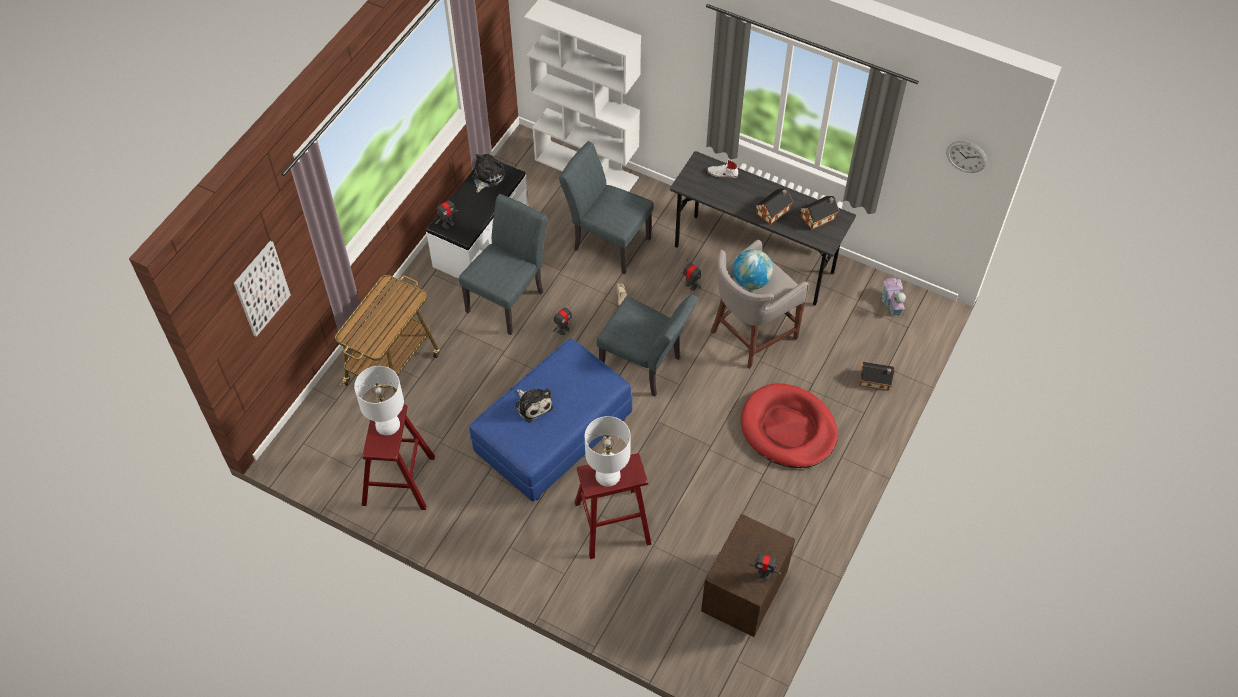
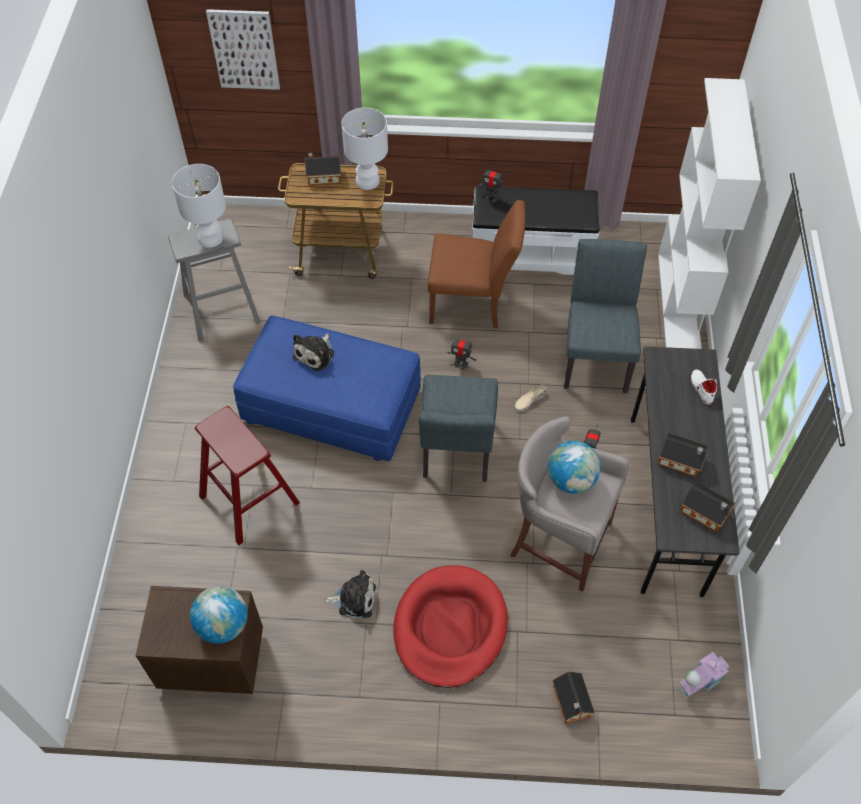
camera: 65 degrees right, 0 degrees up
red stool [362,405,435,510] -> grey stool [168,219,261,341]
grey chair [459,194,547,335] -> brown chair [428,200,525,328]
plush toy [472,154,506,193] -> plush toy moved to [325,570,376,619]
white table lamp [585,416,631,487] -> white table lamp moved to [342,107,388,190]
toy robot [749,553,781,581] -> none
wall clock [946,141,987,173] -> none
none -> globe [190,586,248,644]
none -> toy house [305,153,341,185]

